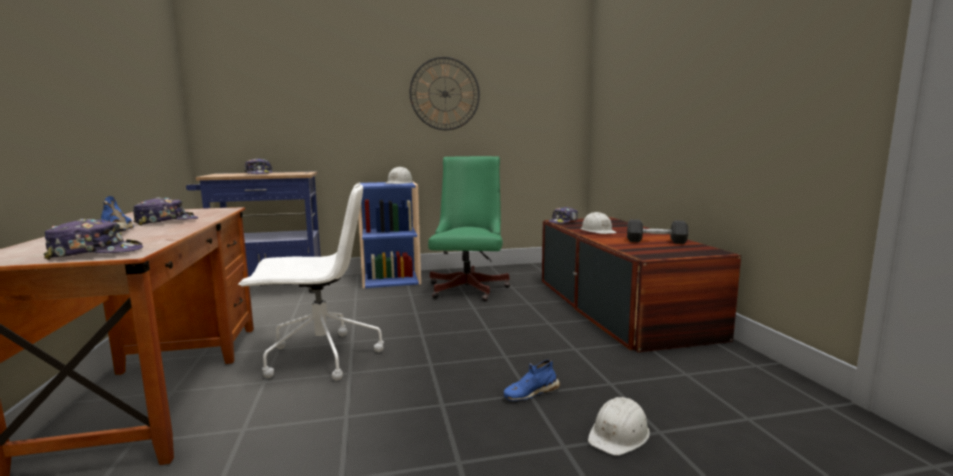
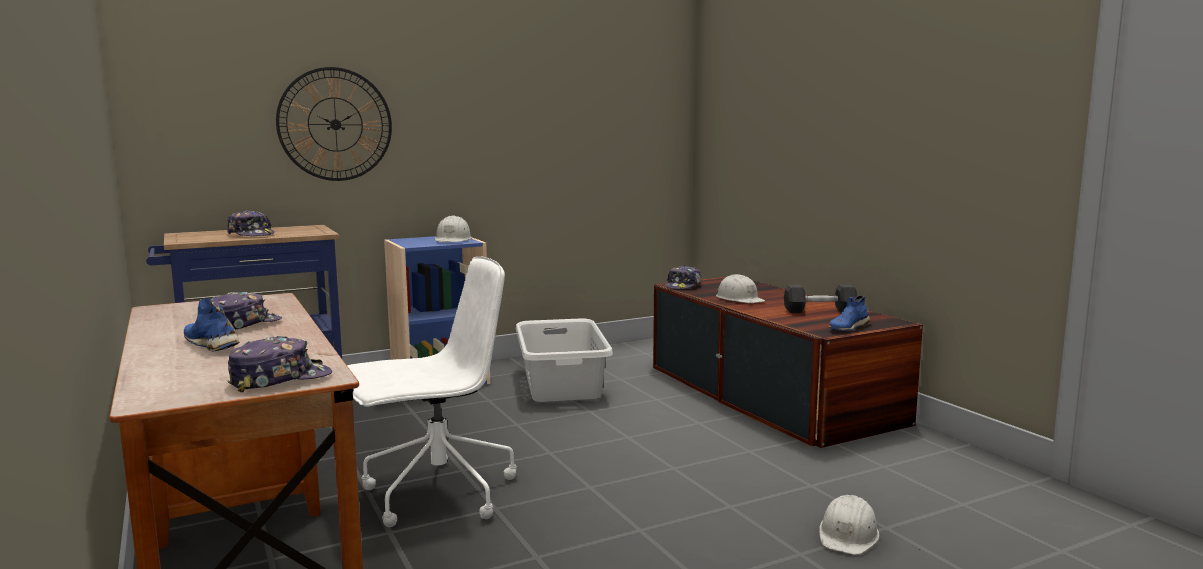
camera: 15 degrees left, 0 degrees up
wall clock [409,57,480,130] -> wall clock moved to [276,67,392,181]
green office chair [428,156,510,301] -> grey laundry basket [516,318,613,402]
blue shoe [503,360,560,401] -> blue shoe moved to [828,295,871,331]

